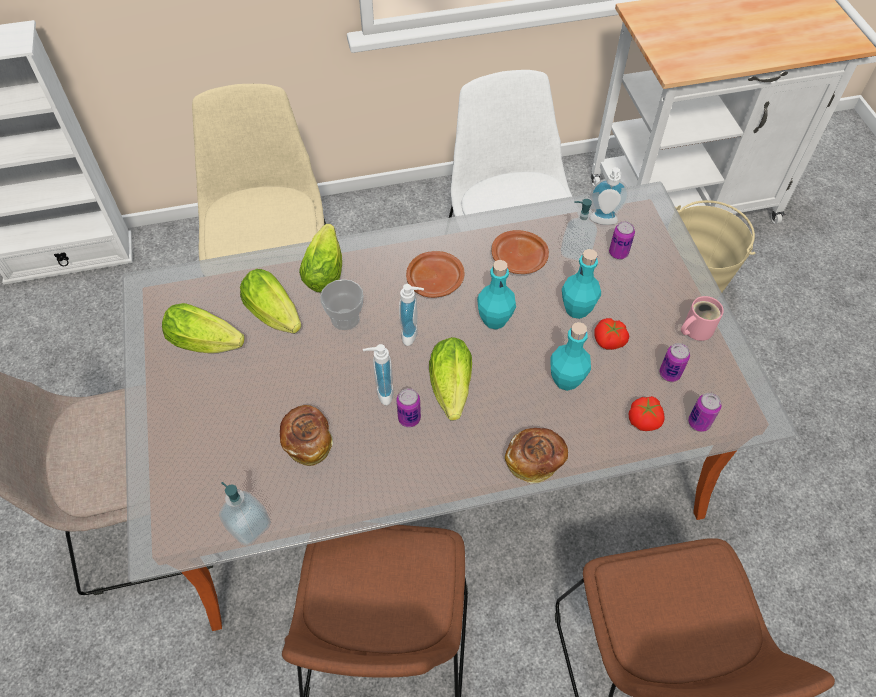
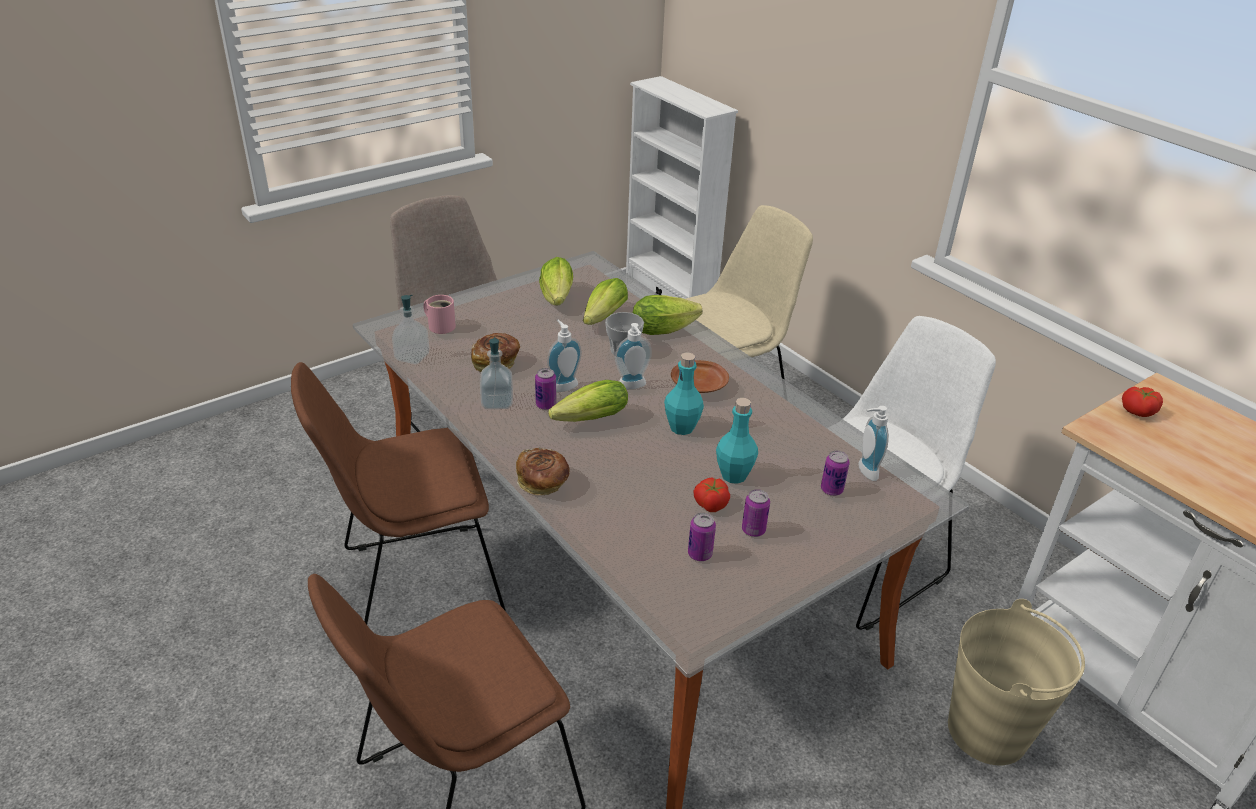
camera: 65 degrees right, 20 degrees down
brown plate [492,230,549,274] -> none
turquoise bottle [550,322,591,391] -> none
soap dispenser [561,199,597,261] -> soap dispenser moved to [480,337,513,409]
tomato [629,396,664,431] -> tomato moved to [1122,387,1163,417]
pink mug [681,296,724,341] -> pink mug moved to [424,295,456,334]
can [688,393,721,432] -> can moved to [742,489,770,537]

